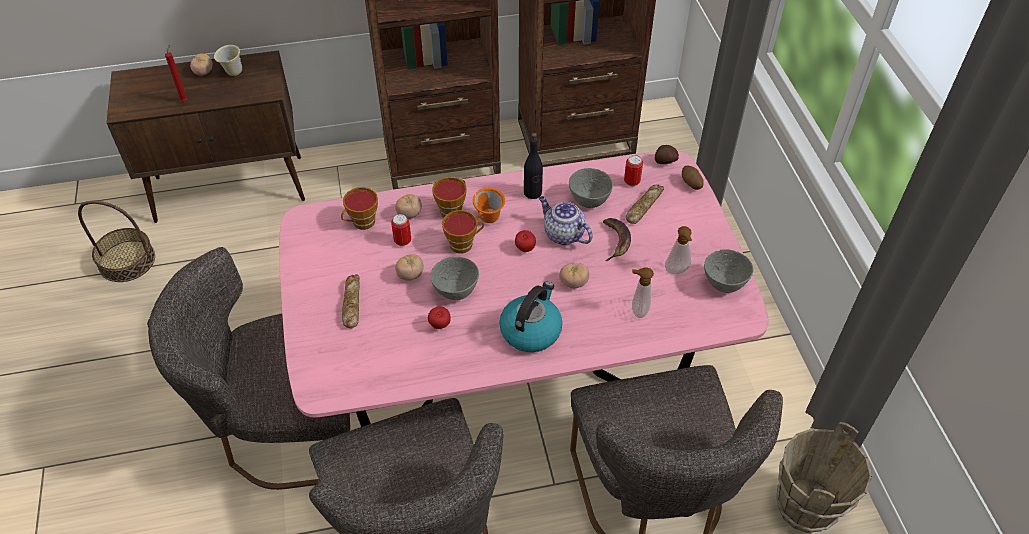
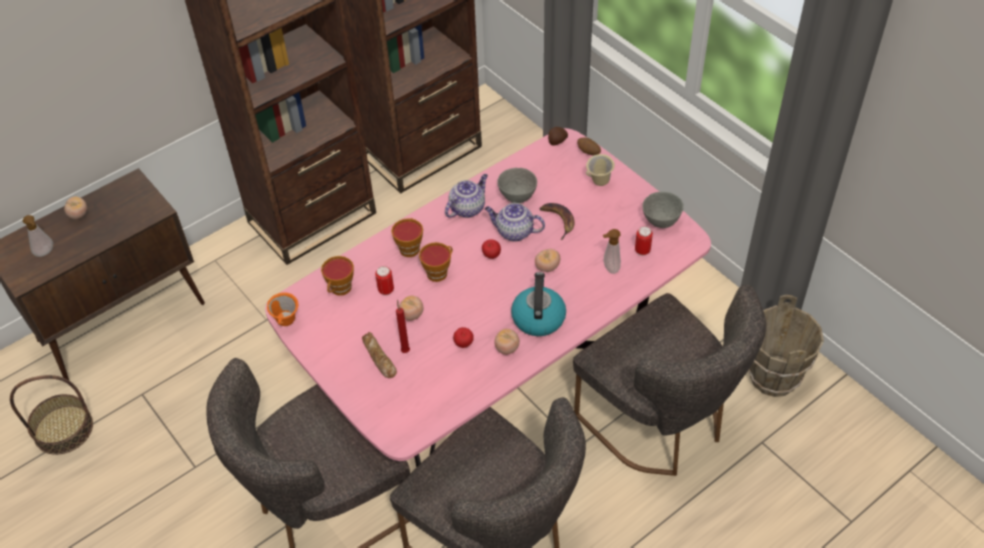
camera: 25 degrees left, 0 degrees up
red candle [165,45,188,102] -> red candle moved to [396,299,410,353]
beige mug [214,45,242,76] -> beige mug moved to [586,154,615,186]
tomato [395,194,422,219] -> tomato moved to [494,329,520,355]
grey bowl [430,256,479,300] -> none
orange mug [473,188,505,223] -> orange mug moved to [267,292,298,326]
black bottle [524,133,543,199] -> teapot [445,174,488,218]
can [624,155,643,187] -> can moved to [635,226,653,256]
bread [626,185,664,224] -> none
soap dispenser [665,226,692,274] -> soap dispenser moved to [23,215,53,257]

